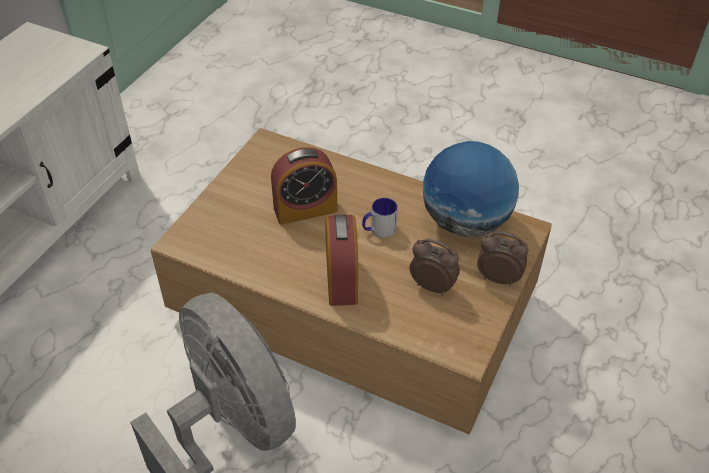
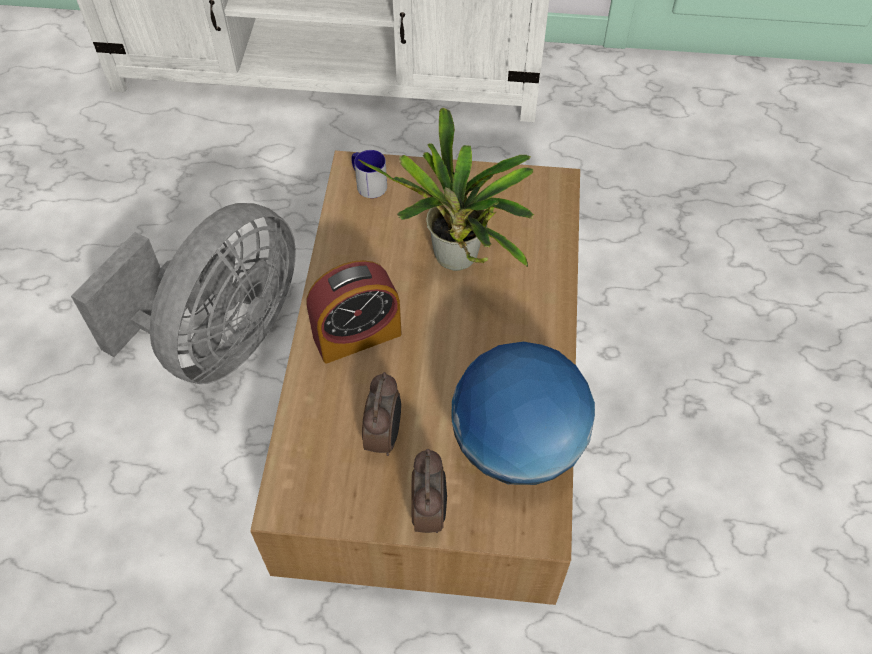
camera: 70 degrees right, 10 degrees up
alarm clock [271,147,337,225] -> potted plant [358,107,534,271]
mug [362,198,398,237] -> mug moved to [352,150,387,198]

